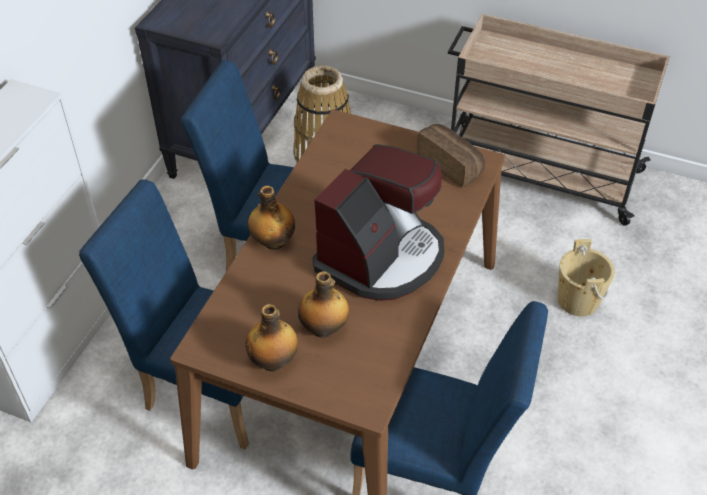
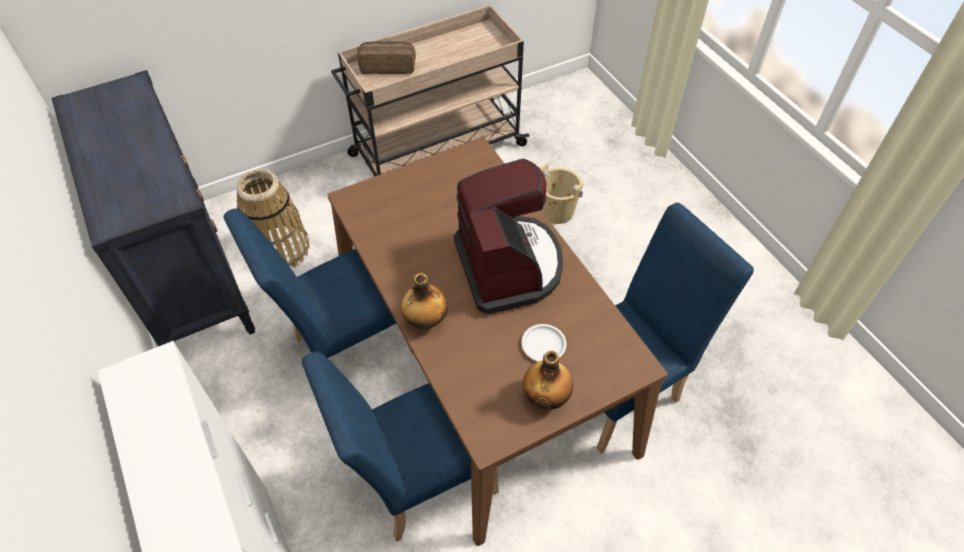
camera: 50 degrees left, 5 degrees up
bottle [298,271,349,337] -> white plate [521,324,566,362]
bread [417,124,485,187] -> bread moved to [357,41,416,74]

